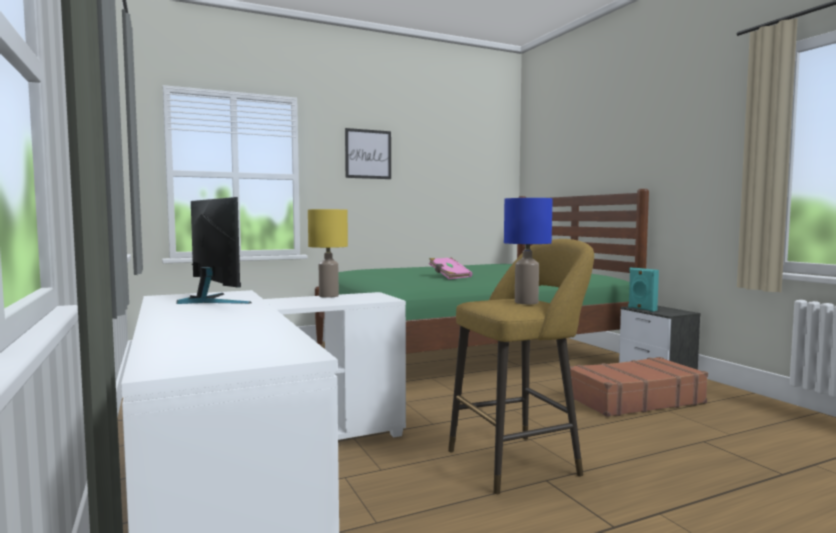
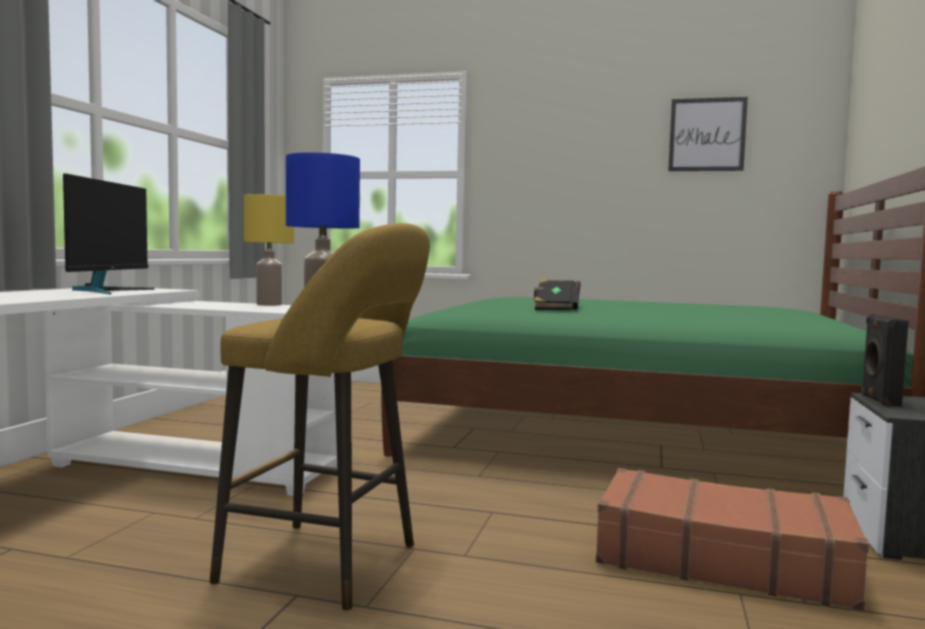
camera: 40 degrees right, 0 degrees up
picture [345,128,391,179] -> picture moved to [668,97,748,171]
pink book [429,258,472,279] -> black book [534,279,581,310]
turquoise speaker [628,267,659,312] -> black speaker [861,314,909,407]

